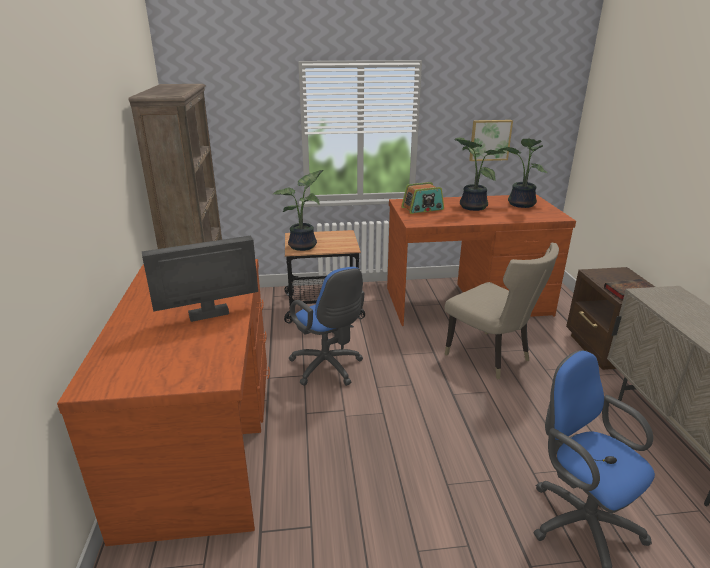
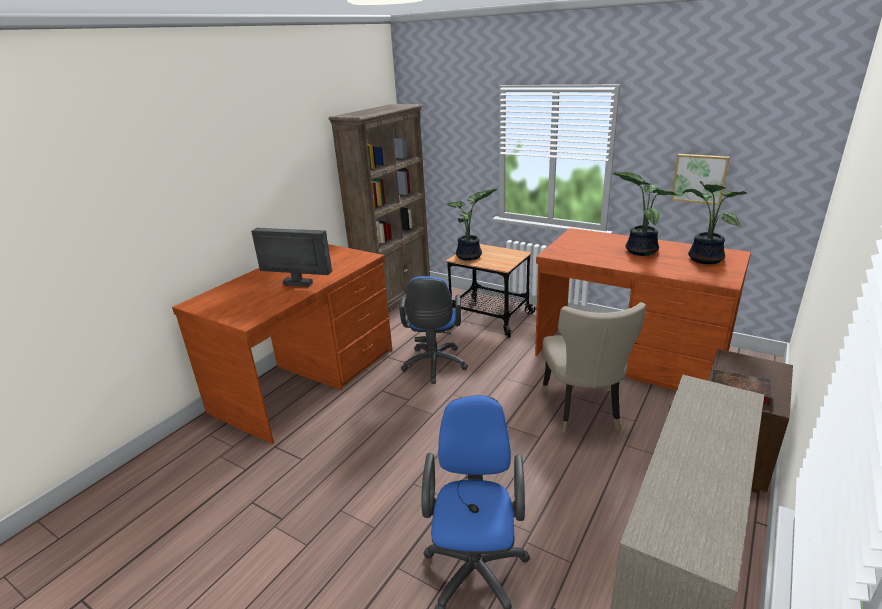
camera: 40 degrees right, 0 degrees up
radio [401,182,444,214] -> none

